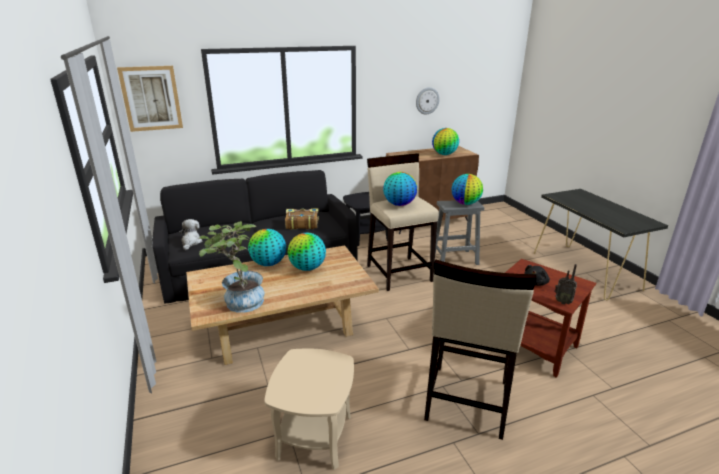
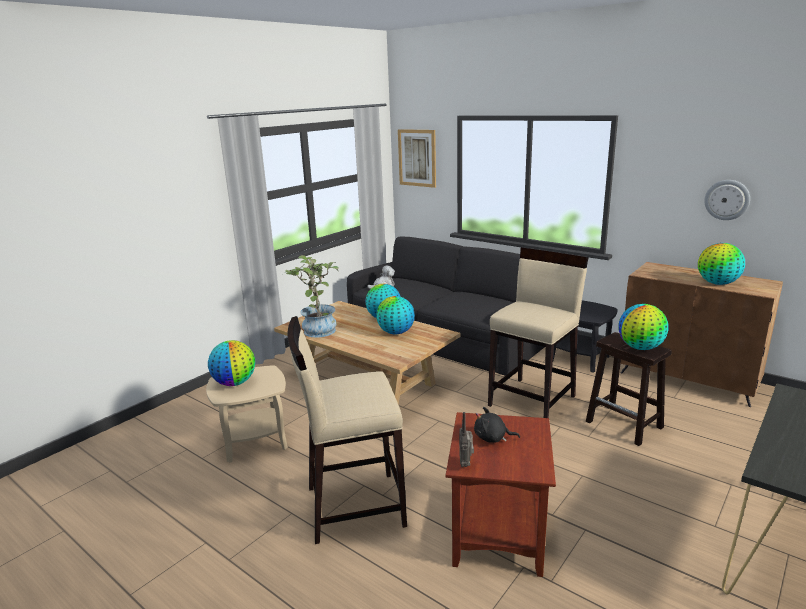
camera: 60 degrees right, 5 degrees down
book [285,208,319,230] -> none
globe [383,172,417,206] -> globe moved to [208,340,255,386]
grey stool [435,200,484,265] -> brown stool [586,332,672,446]

